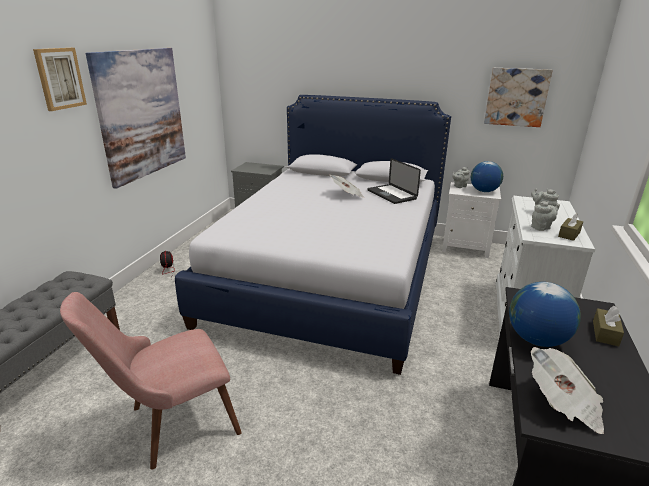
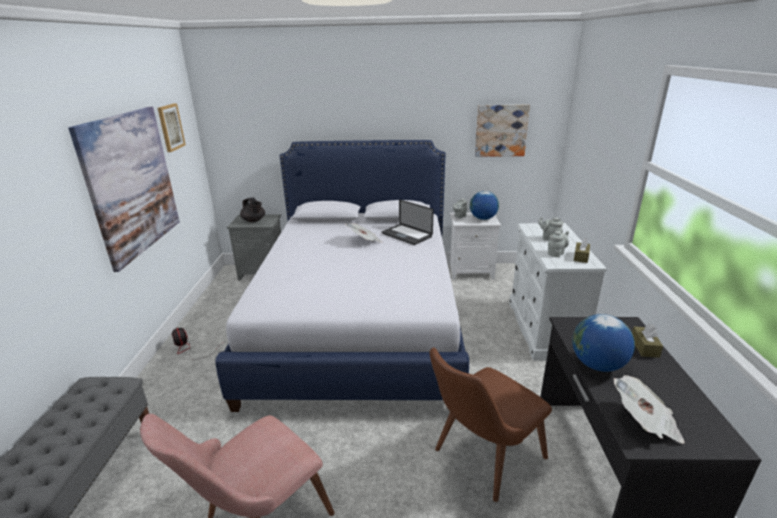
camera: 15 degrees left, 0 degrees up
picture [33,48,87,111] -> picture moved to [158,103,186,152]
none -> black teapot [240,198,265,222]
none -> brown chair [430,348,552,502]

